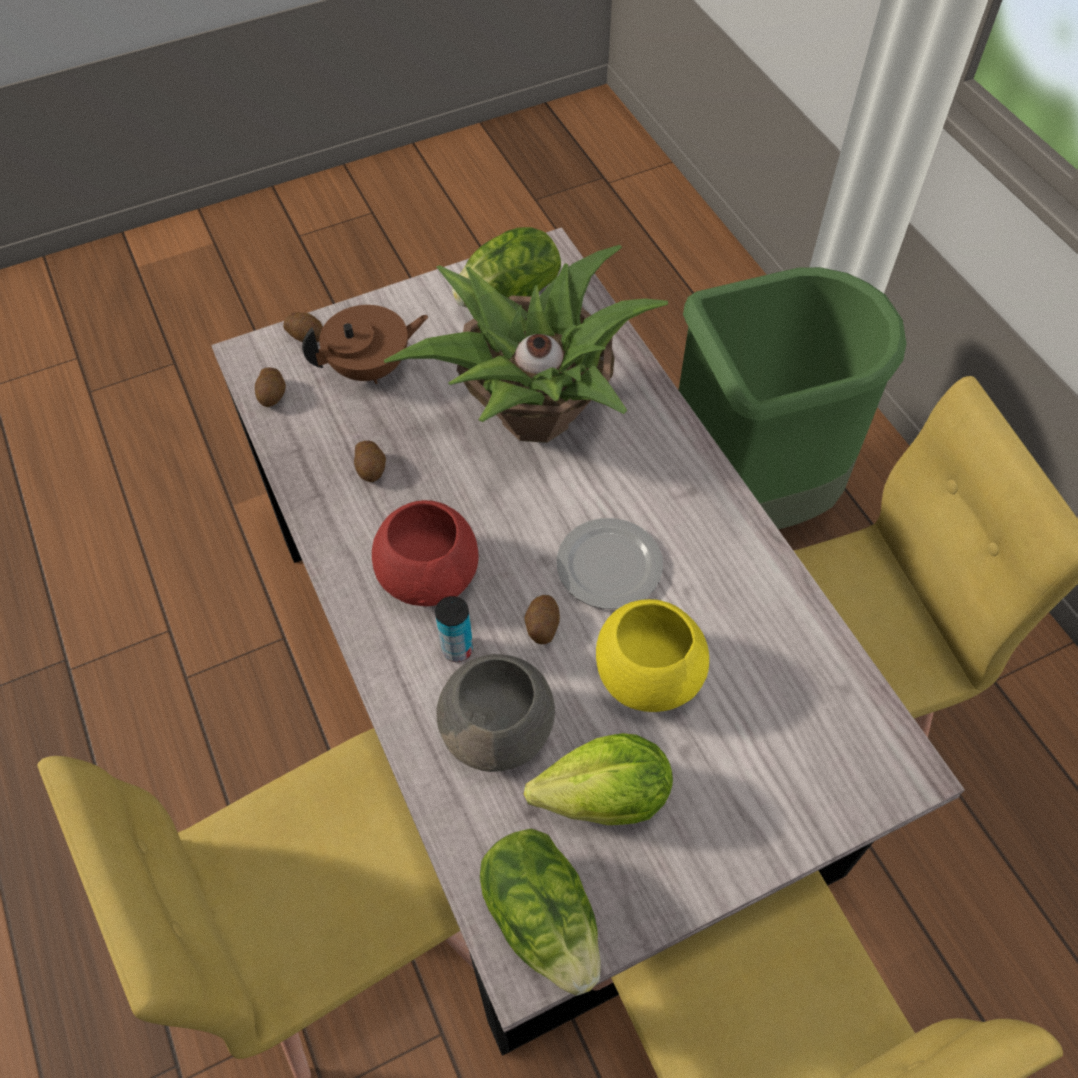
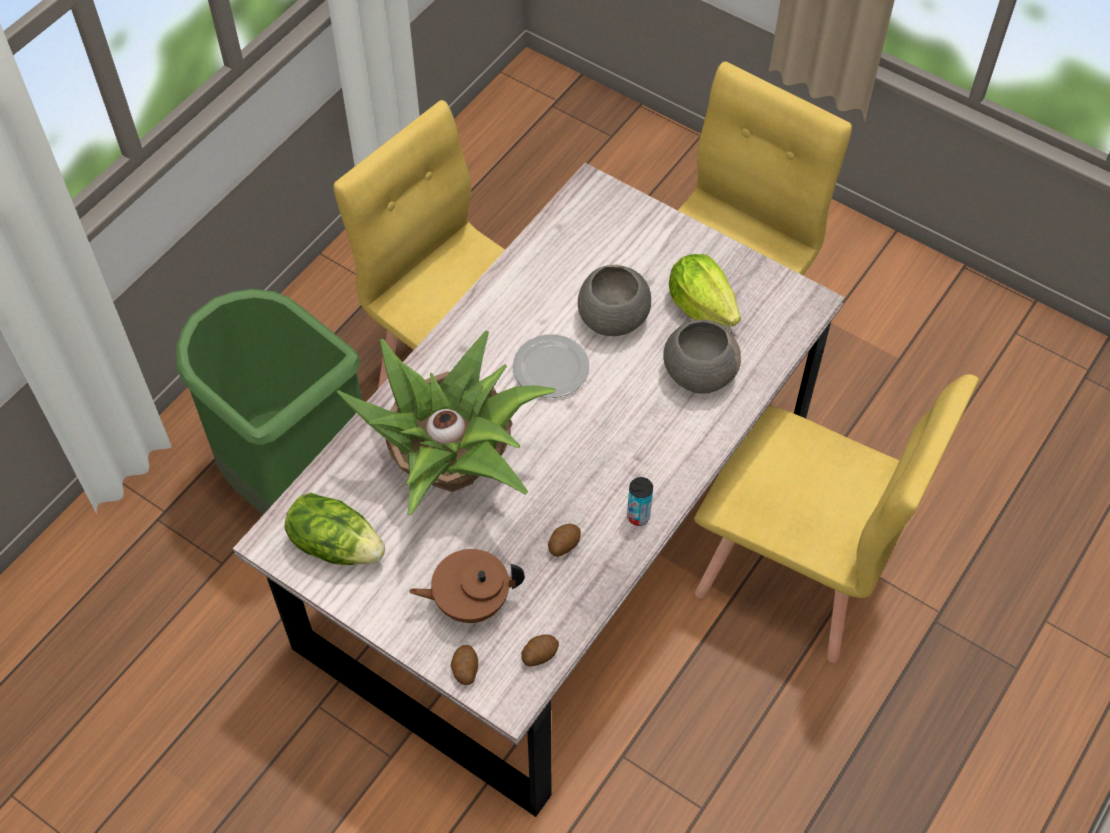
camera: 120 degrees left, 0 degrees up
brown teapot [302,305,428,384] -> brown teapot turned 45 degrees counterclockwise [409,549,525,623]
red bowl [372,500,478,606] -> none
can [435,596,473,662] -> can moved to [627,477,653,526]
lettuce [480,829,601,996] -> none
potato [524,595,560,644] -> none
yellow bowl [596,599,709,712] -> grey bowl [578,265,651,336]

